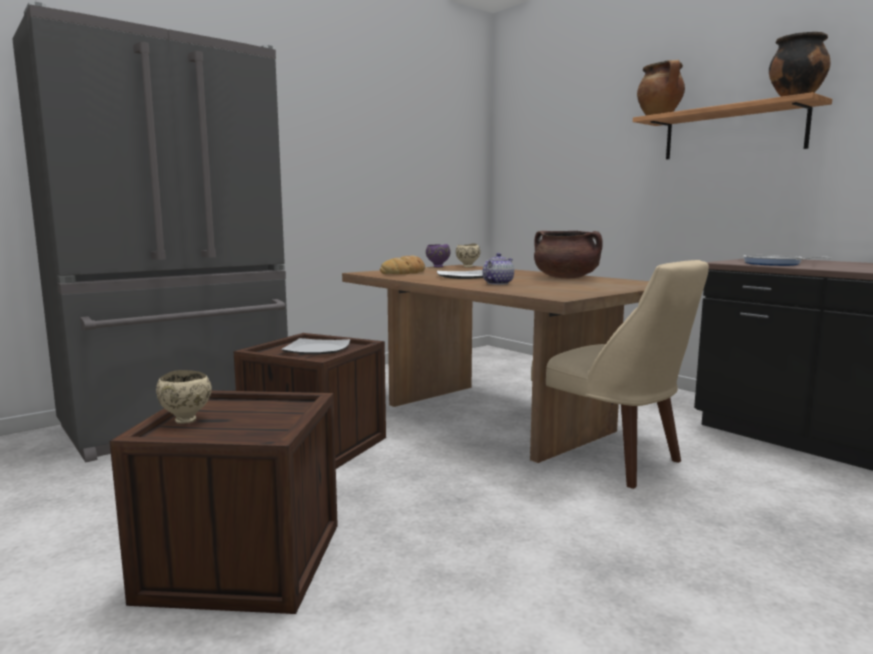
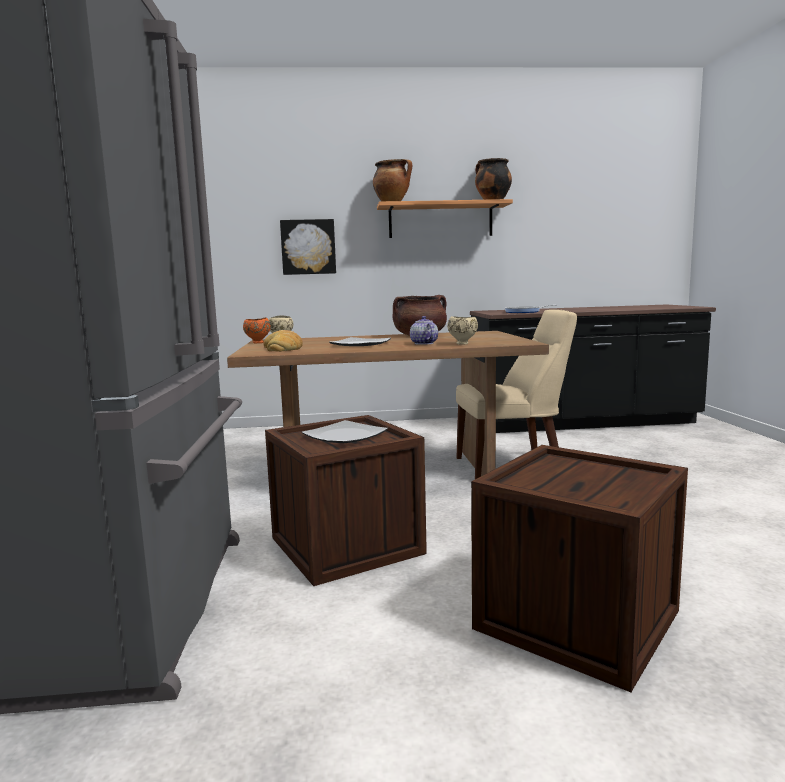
camera: 55 degrees left, 0 degrees up
beige bowl [156,370,212,424] -> beige bowl moved to [447,316,478,345]
purple bowl [426,244,451,267] -> orange bowl [243,317,271,343]
none -> picture [280,219,336,275]

